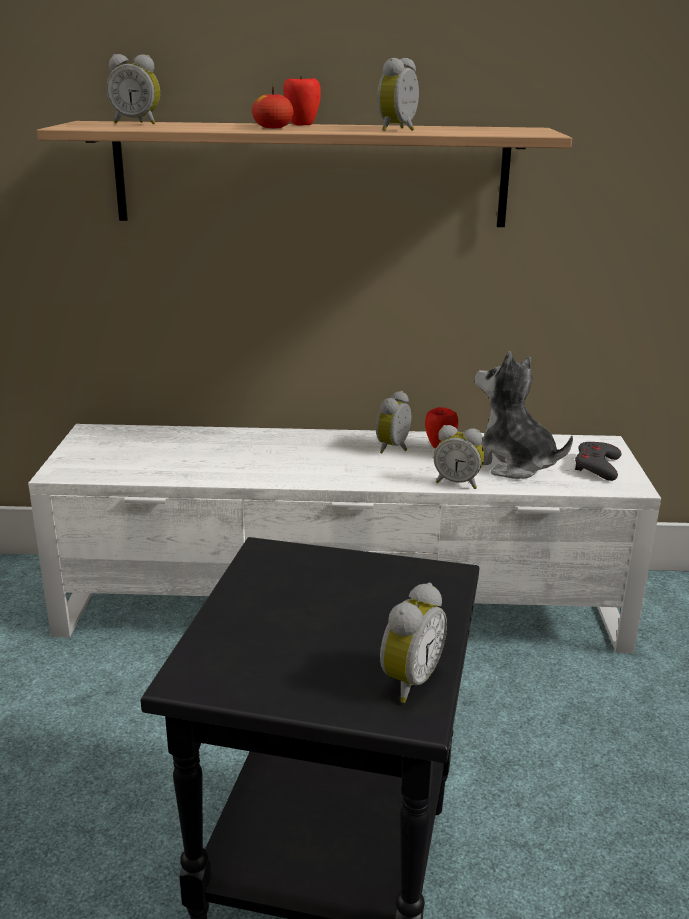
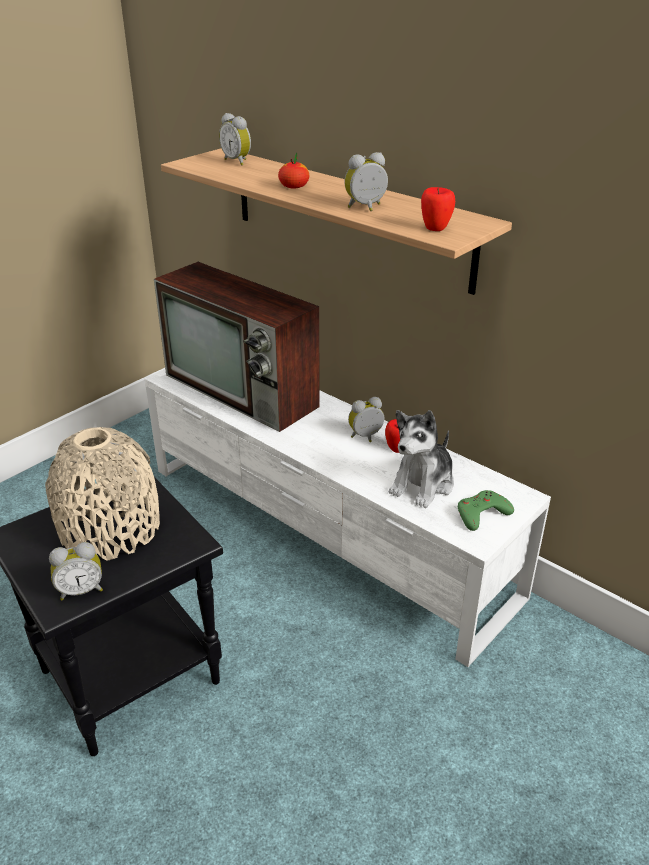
camera: 40 degrees right, 10 degrees up
apple [283,76,321,125] -> apple moved to [421,187,455,231]
alarm clock [434,425,484,489] -> none
plush toy [475,351,573,479] -> plush toy turned 135 degrees counterclockwise [389,410,454,508]
grey game controller [575,442,622,481] -> green game controller [458,490,514,531]
none -> beige vase [45,427,160,561]
none -> television [154,262,320,432]

